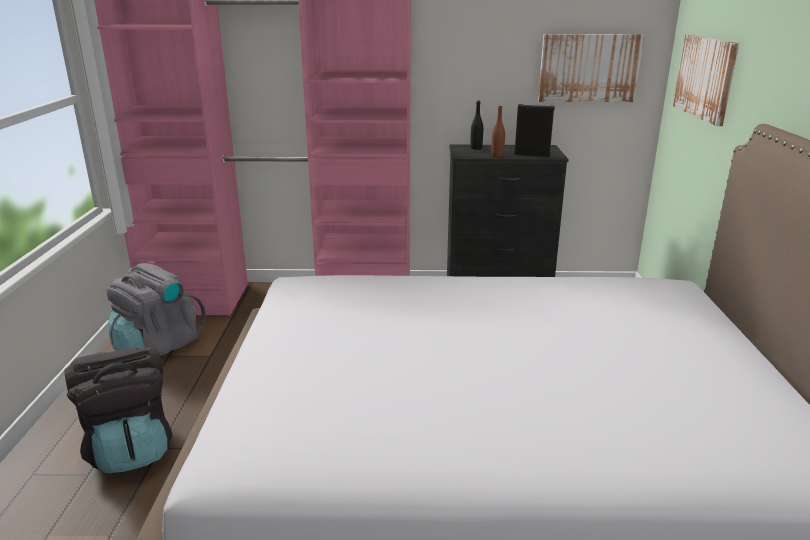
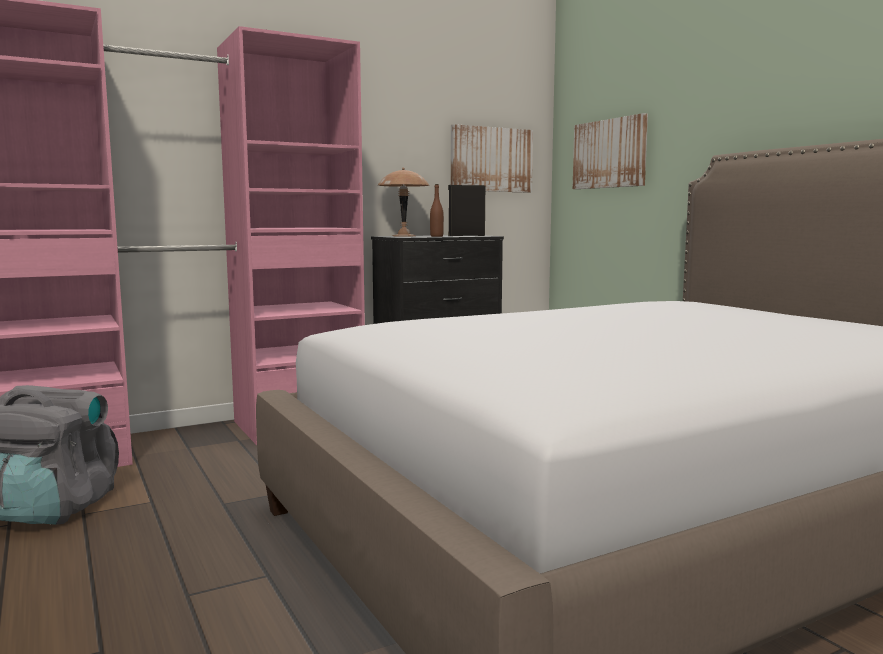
camera: 30 degrees left, 15 degrees down
black backpack [64,347,172,473] -> none
black bottle [470,100,483,150] -> brown table lamp [378,168,429,237]

